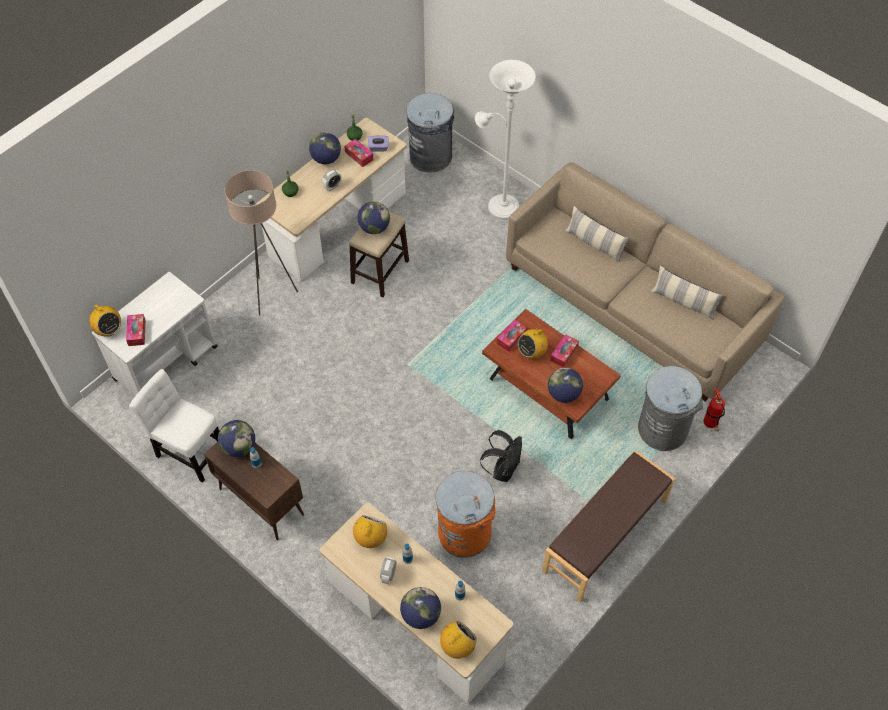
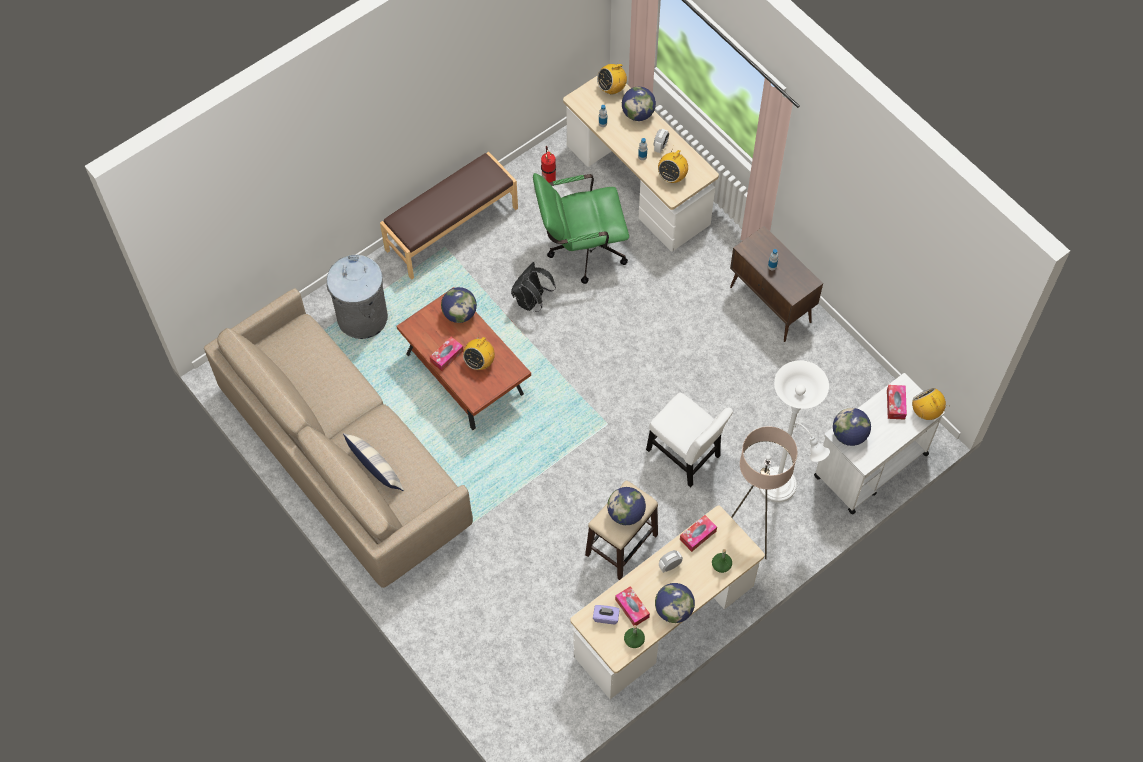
camera: 170 degrees left, 5 degrees up
white chair [129,369,219,483] -> white chair moved to [646,393,733,487]
globe [218,420,255,457] -> globe moved to [833,408,871,446]
grey trash can [406,93,454,172] -> none
orange trash can [435,471,495,558] -> green office chair [533,173,629,284]
white floor lamp [475,60,536,220] -> white floor lamp moved to [759,360,830,502]
tissue box [497,320,527,352] -> tissue box moved to [680,515,717,552]
radio [518,324,548,359] -> radio turned 150 degrees clockwise [463,335,495,370]
pillow [651,266,723,320] -> none
fire extinguisher [703,388,725,431] -> fire extinguisher moved to [541,146,556,183]

